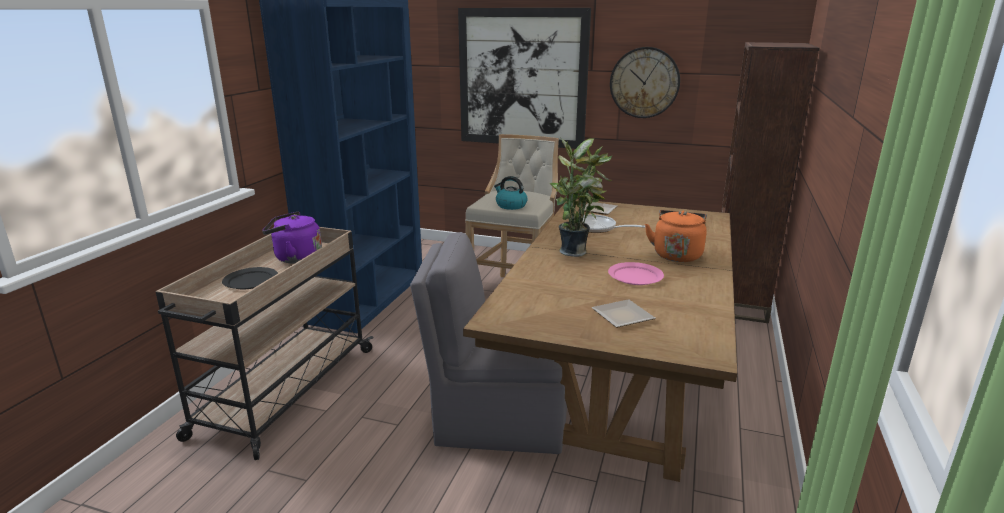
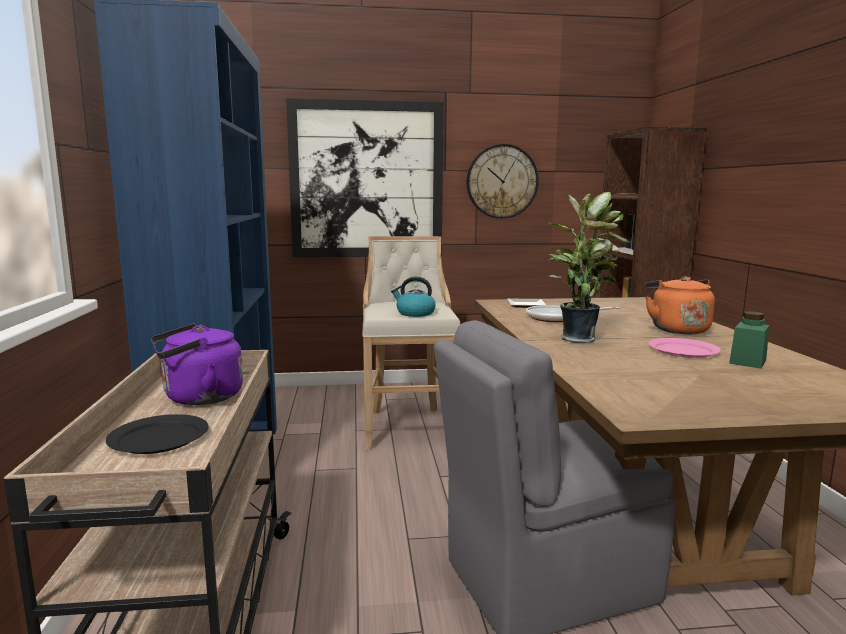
camera: 25 degrees left, 10 degrees down
plate [592,299,655,328] -> none
none -> green jar [729,311,769,369]

